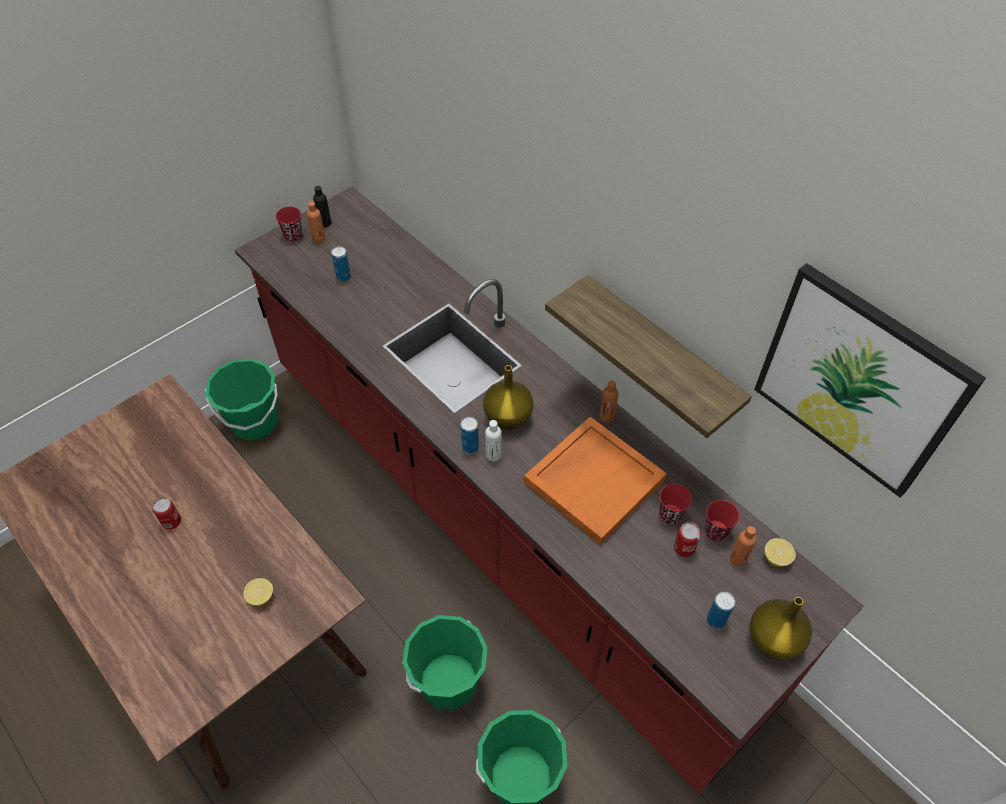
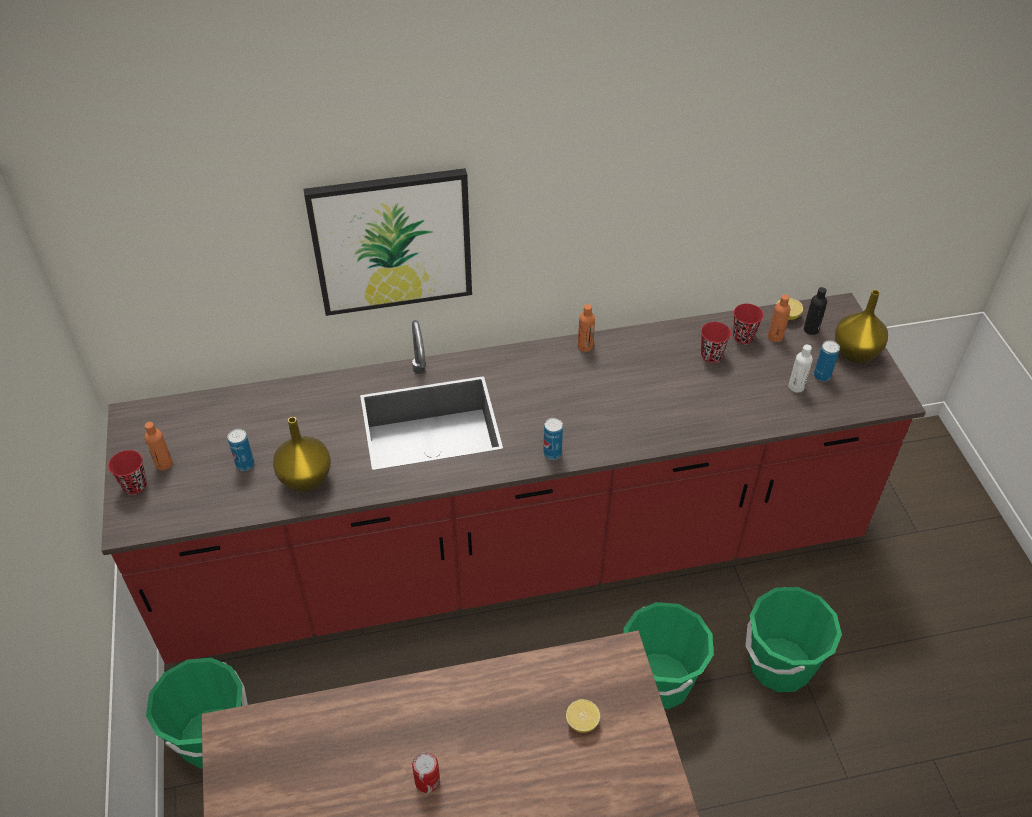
camera: 60 degrees left, 5 degrees down
black bottle [313,186,332,227] -> black bottle moved to [804,287,827,335]
yellow vase [483,365,533,430] -> yellow vase moved to [273,417,331,492]
white bottle [485,420,502,461] -> white bottle moved to [788,345,813,393]
orange tray [524,417,667,545] -> none
shelf [545,275,752,438] -> none
can [674,522,701,557] -> none
picture [754,263,986,497] -> picture moved to [304,168,472,316]

